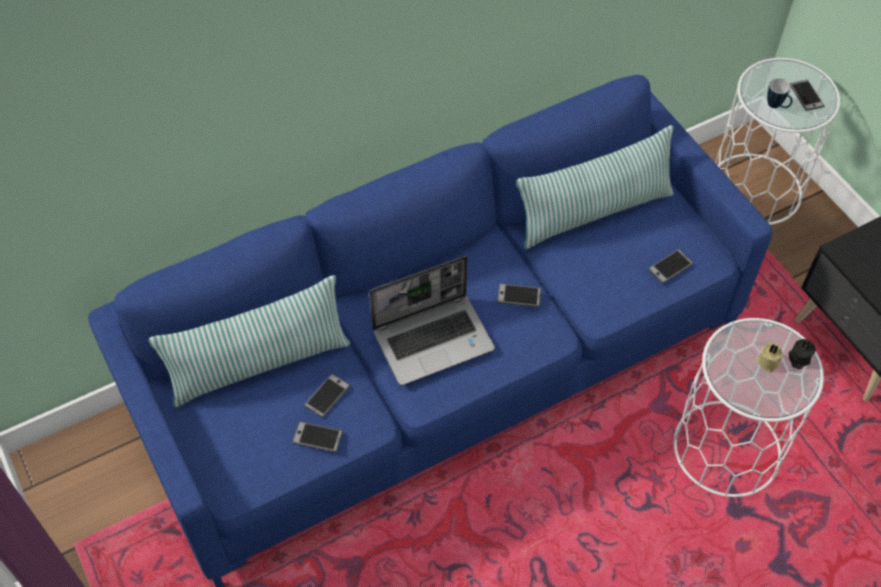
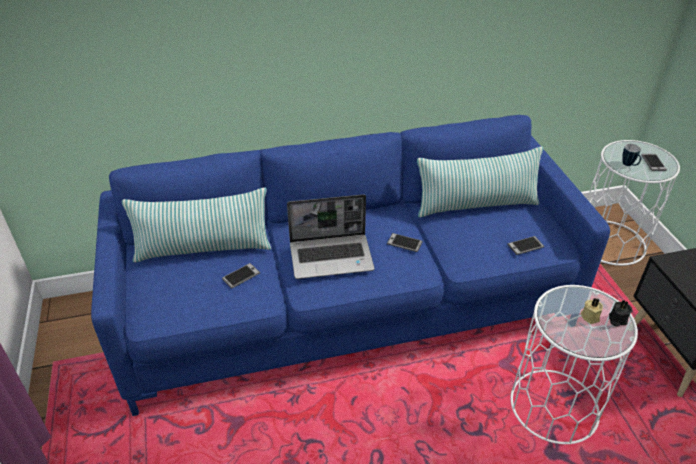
camera: 15 degrees right, 15 degrees down
phone [292,421,343,452] -> none

